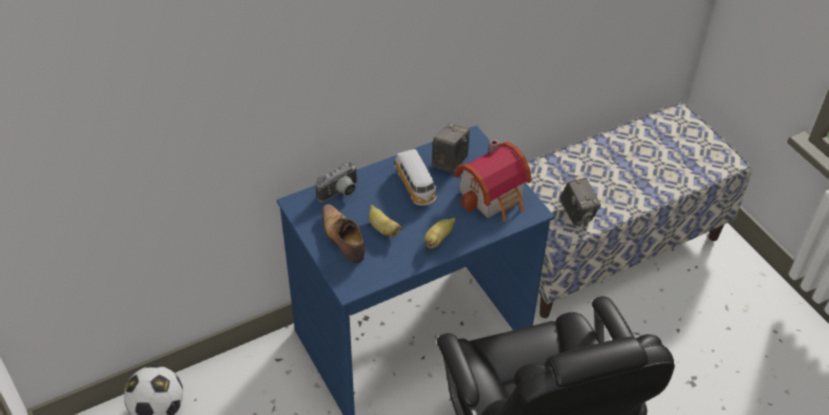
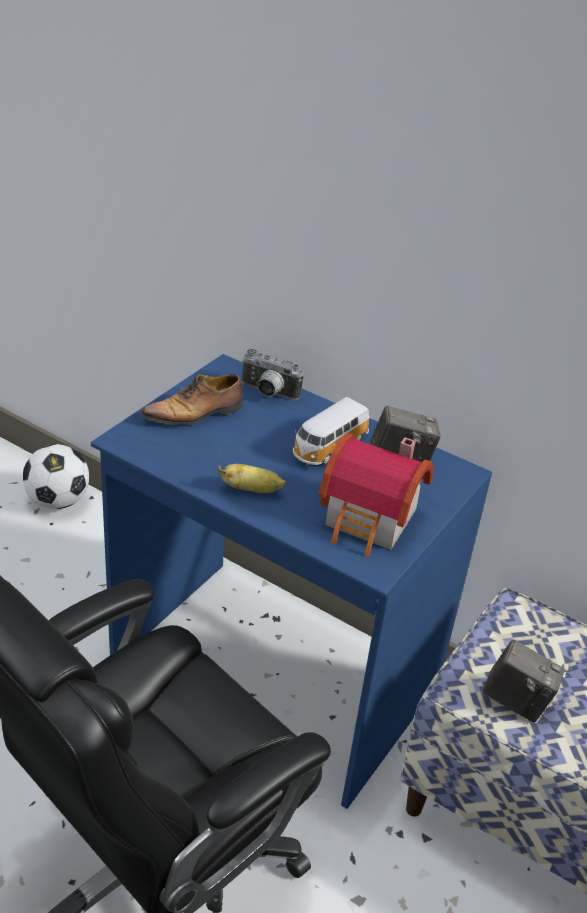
camera: 60 degrees right, 10 degrees down
shoe [322,204,365,263] -> shoe turned 150 degrees counterclockwise [141,374,243,425]
banana [369,205,402,236] -> none
camera [560,178,601,225] -> camera turned 105 degrees counterclockwise [482,640,564,722]

